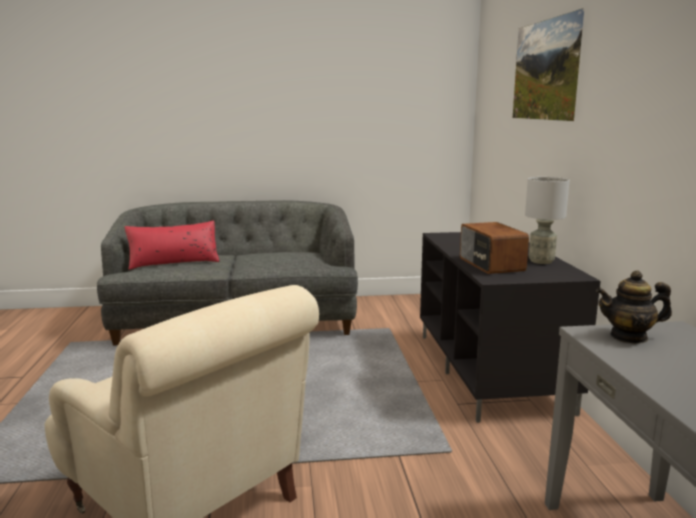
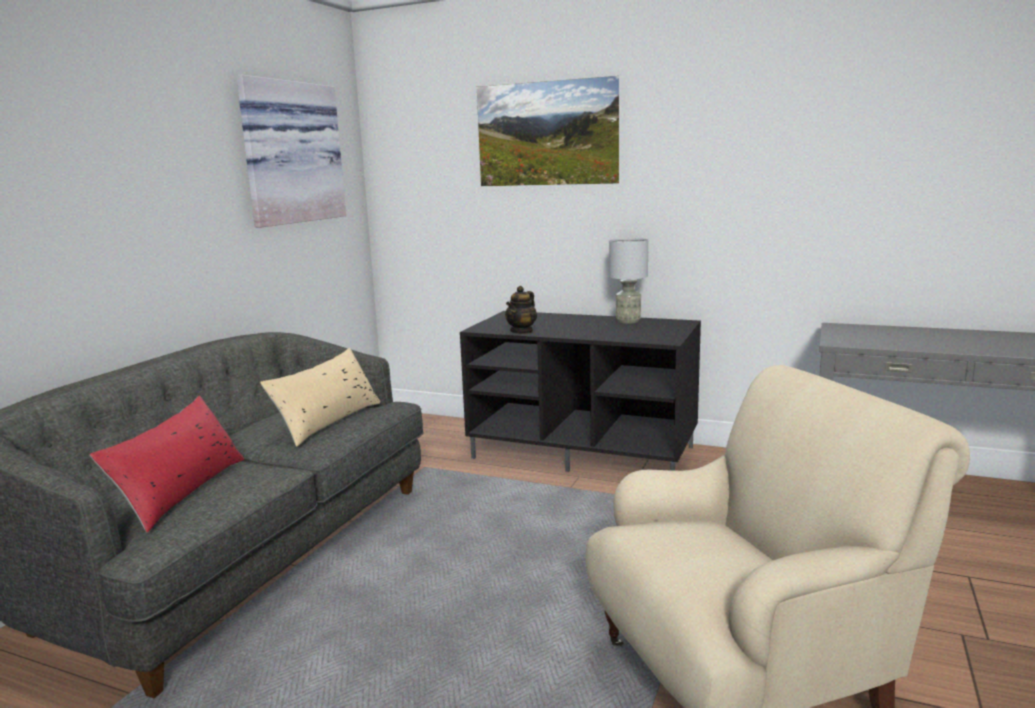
camera: 60 degrees left, 0 degrees up
radio [460,222,529,274] -> none
teapot [596,270,672,344] -> teapot moved to [505,286,537,334]
none -> picture [236,75,346,228]
none -> beige pillow [260,348,381,447]

